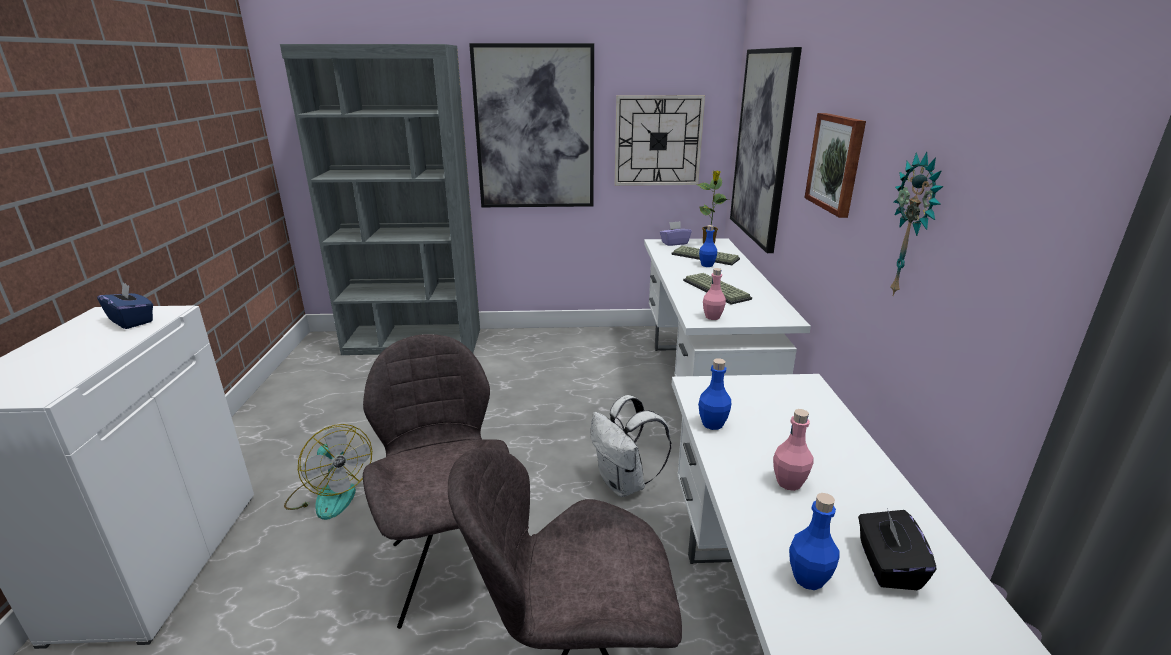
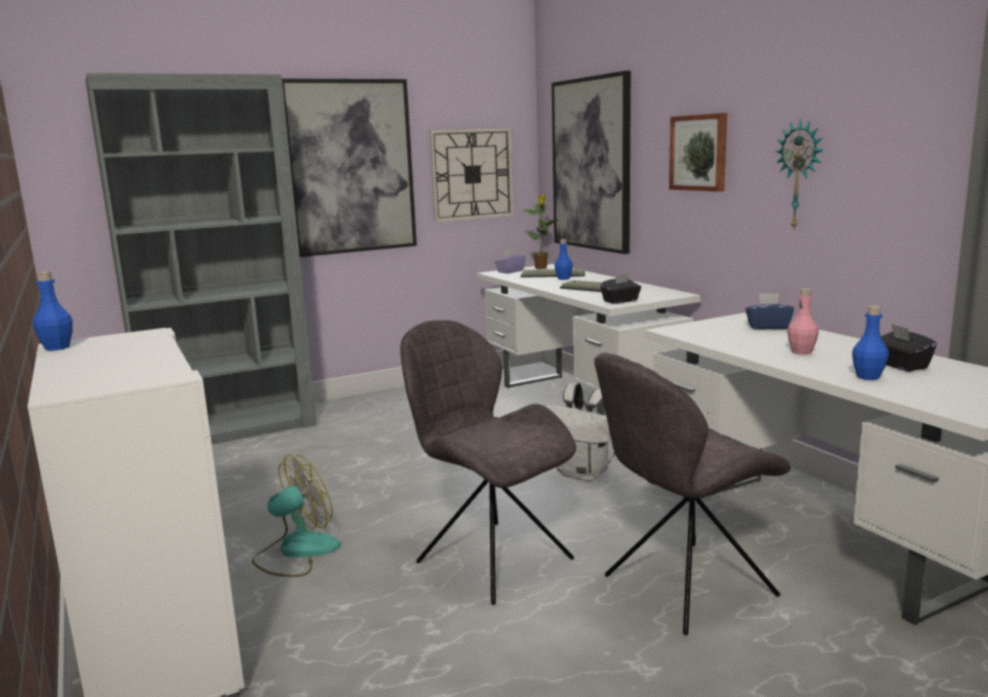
camera: 25 degrees left, 10 degrees down
blue tissue box [97,283,153,329] -> blue tissue box moved to [745,293,794,329]
fan [284,424,372,520] -> fan turned 60 degrees counterclockwise [252,455,341,577]
blue bottle [698,358,731,430] -> blue bottle moved to [33,271,73,351]
pink bottle [703,268,726,320] -> black tissue box [600,273,641,304]

